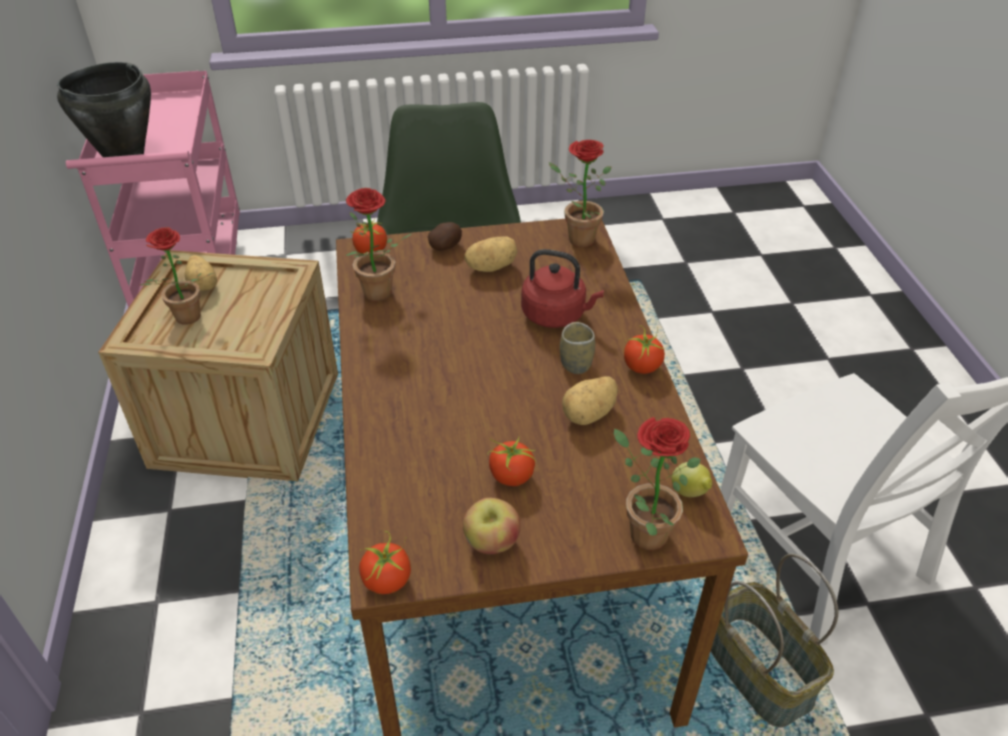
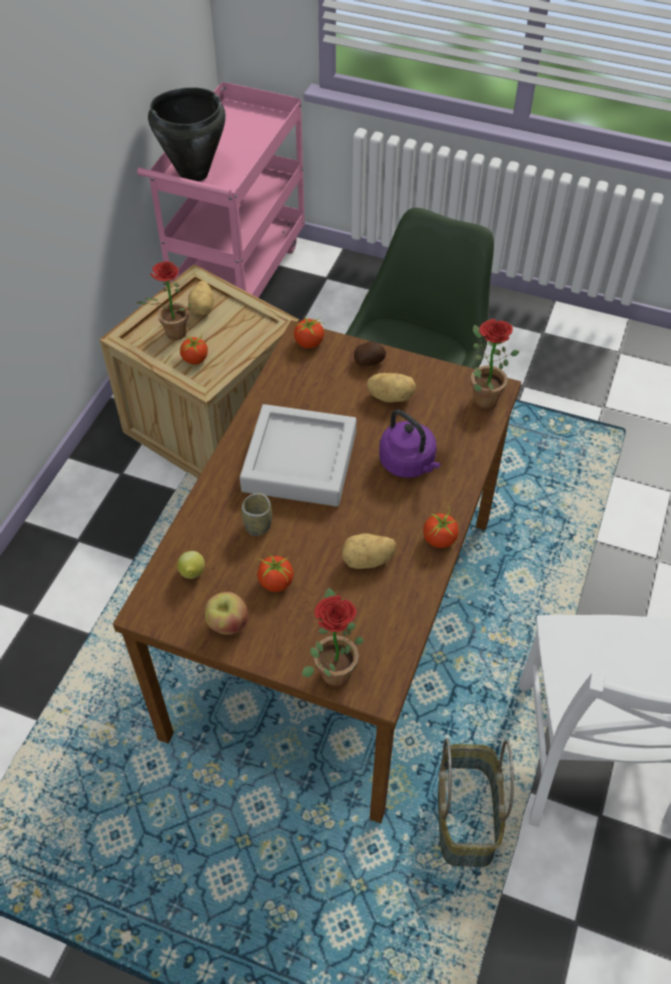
camera: 30 degrees right, 10 degrees up
potted plant [345,188,413,302] -> none
tomato [359,531,411,594] -> tomato moved to [180,335,208,365]
red kettle [521,249,604,328] -> purple kettle [379,410,441,478]
cup [560,322,595,374] -> cup moved to [242,493,272,536]
lemon [672,462,712,497] -> lemon moved to [177,551,205,579]
none -> grey tray [240,404,356,507]

